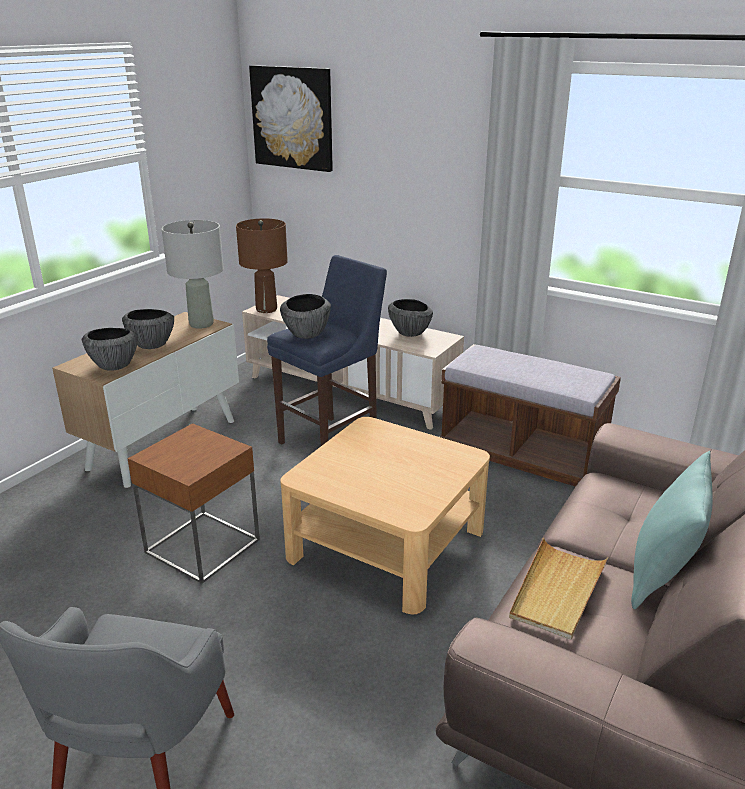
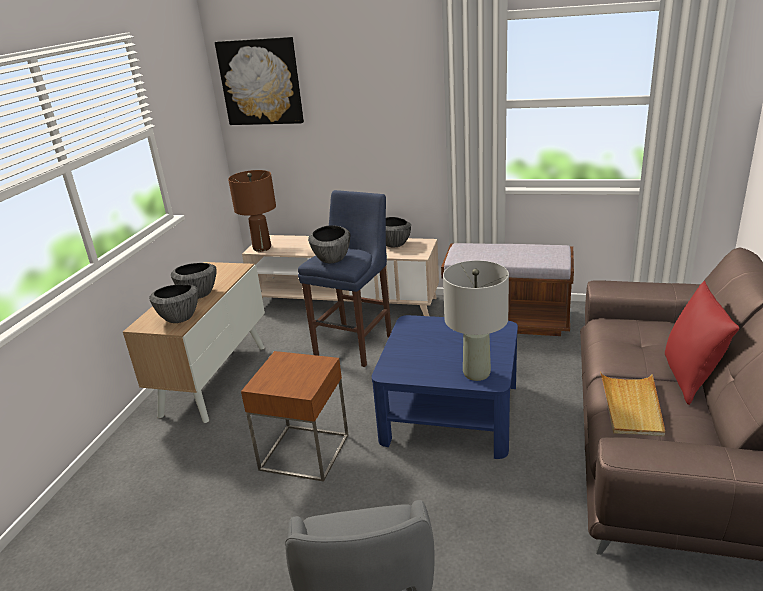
camera: 15 degrees left, 0 degrees up
grey table lamp [162,220,224,329] -> grey table lamp moved to [443,260,509,381]
beige coffee table [280,417,490,614] -> blue coffee table [372,315,518,459]
turquoise pillow [631,451,713,609] -> red pillow [665,280,739,405]

